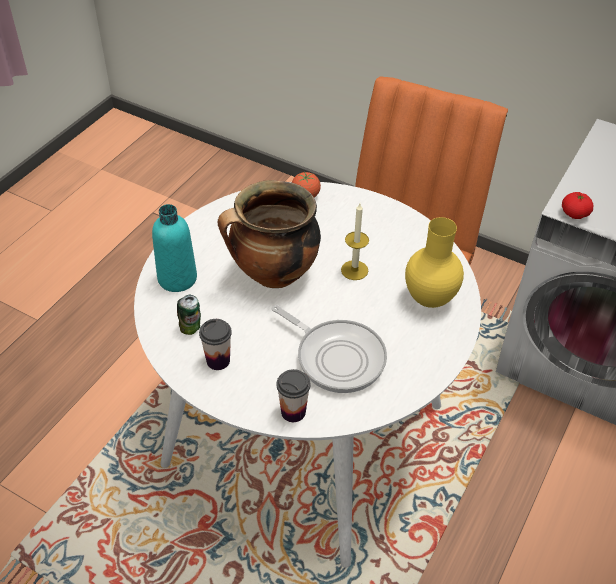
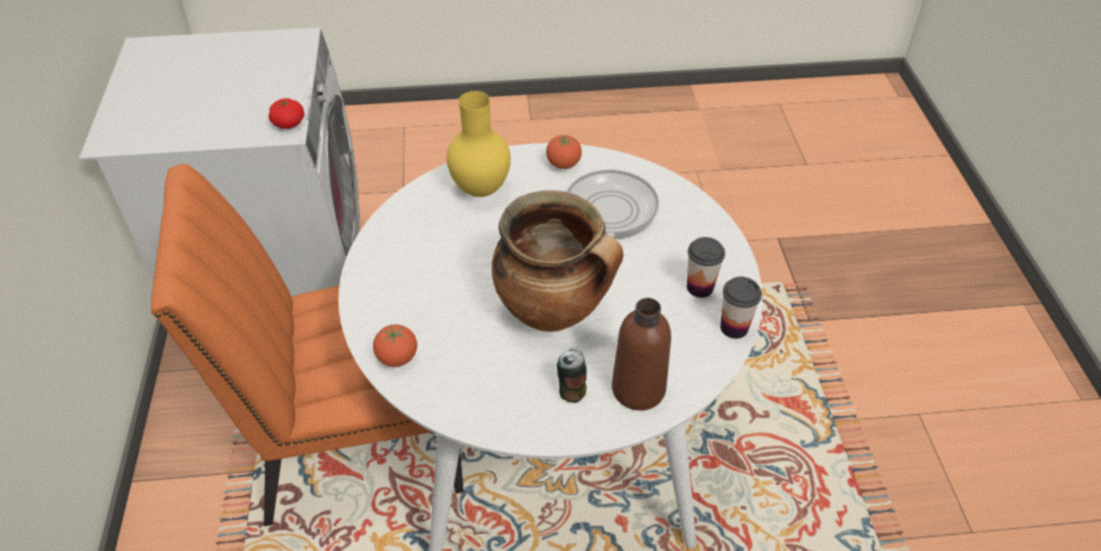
camera: 125 degrees left, 0 degrees up
turquoise bottle [152,204,197,292] -> brown bottle [612,298,671,410]
can [177,295,201,335] -> can moved to [557,348,587,403]
cup [276,369,311,422] -> cup moved to [720,277,762,339]
candle [341,204,369,280] -> none
none -> tomato [546,134,582,169]

